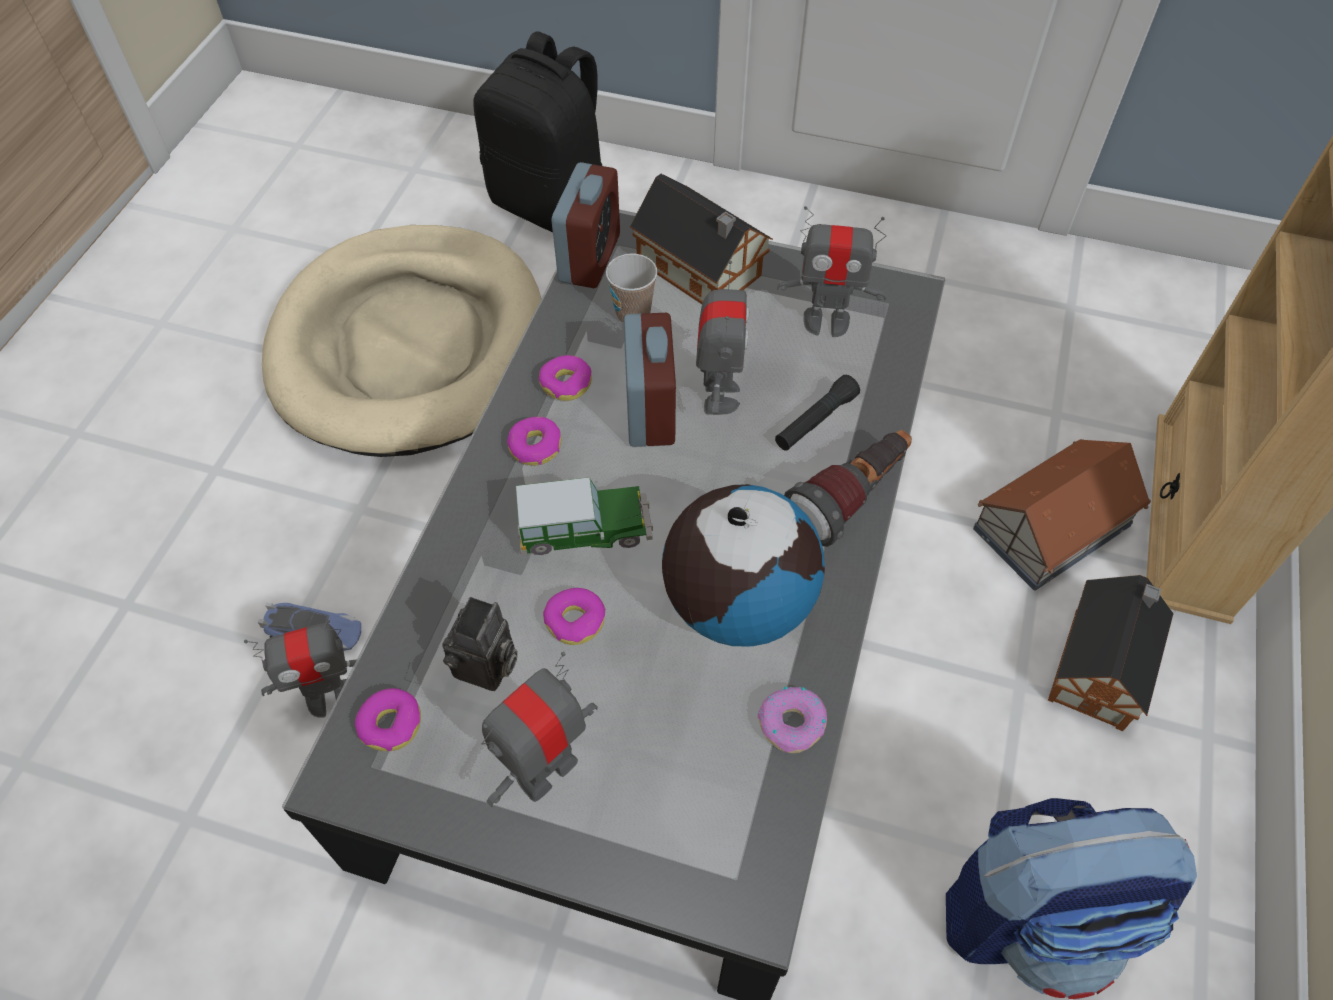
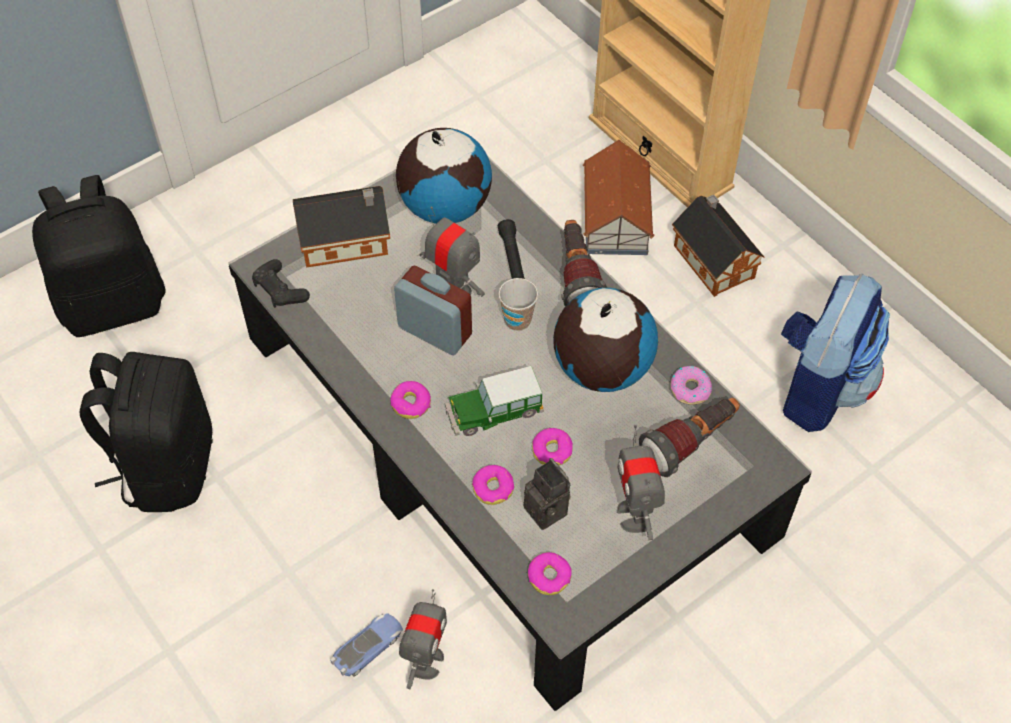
camera: 55 degrees left, 0 degrees up
beige dog bed [262,225,541,457] -> black backpack [80,352,213,512]
toy car [516,477,653,555] -> toy car turned 135 degrees counterclockwise [445,366,544,436]
donut [539,355,592,401] -> donut moved to [472,465,514,505]
alarm clock [551,162,620,288] -> black game controller [252,259,310,308]
cup [606,254,658,323] -> cup moved to [498,278,538,331]
toy robot [777,206,886,337] -> globe [396,128,492,224]
none -> flashlight [639,398,740,477]

